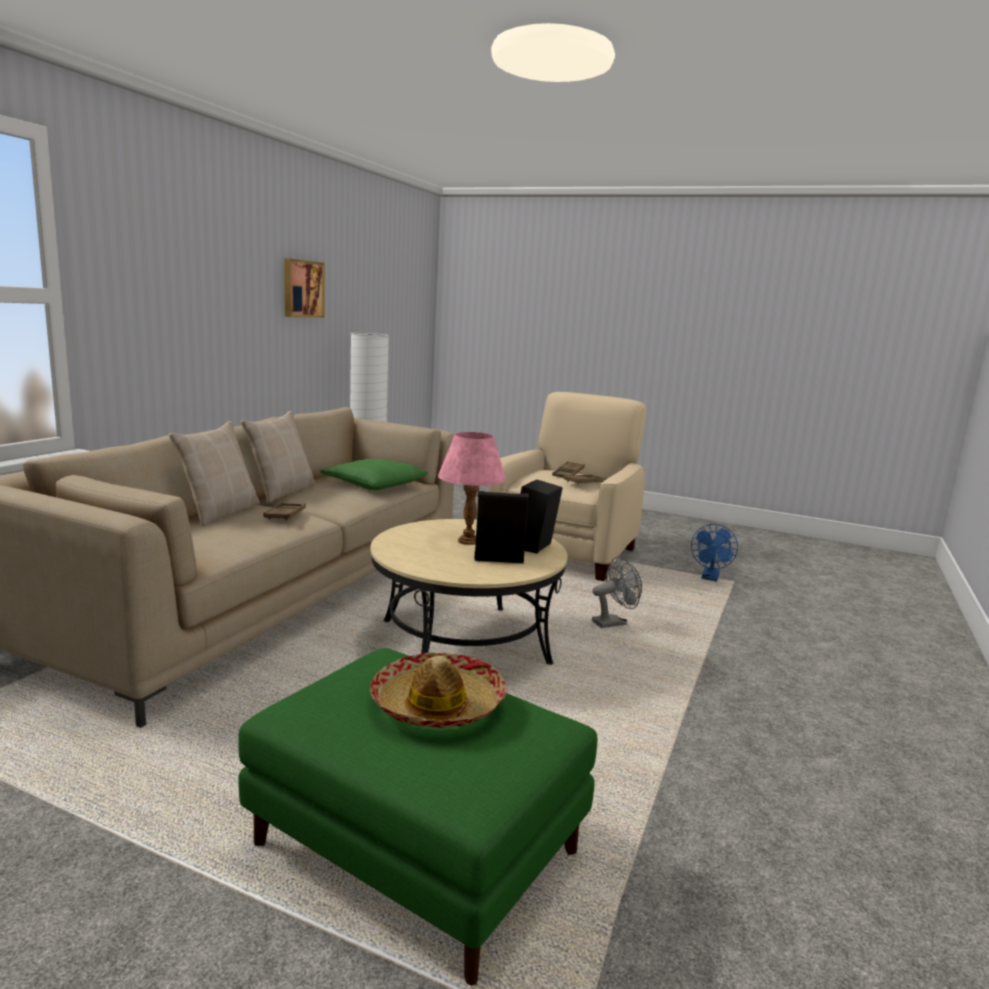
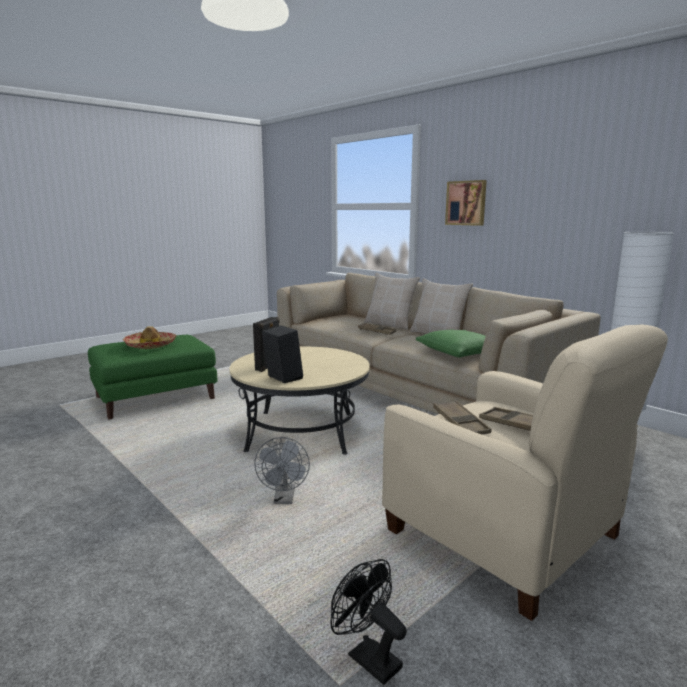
camera: 115 degrees right, 0 degrees up
picture [284,258,325,318] -> picture moved to [445,180,487,226]
pink table lamp [438,432,506,545] -> none
blue fan [691,524,738,581] -> black fan [331,559,407,685]

